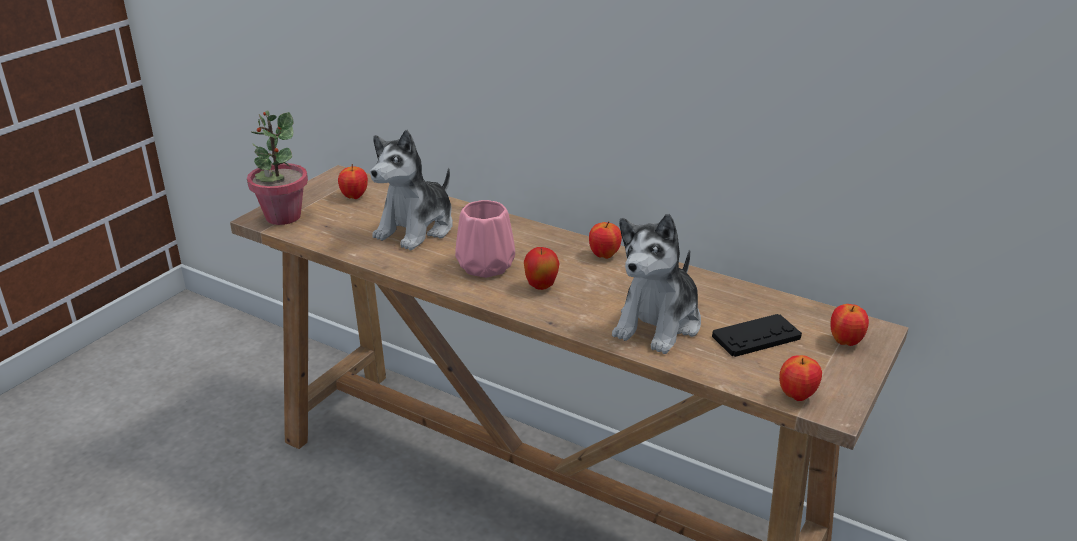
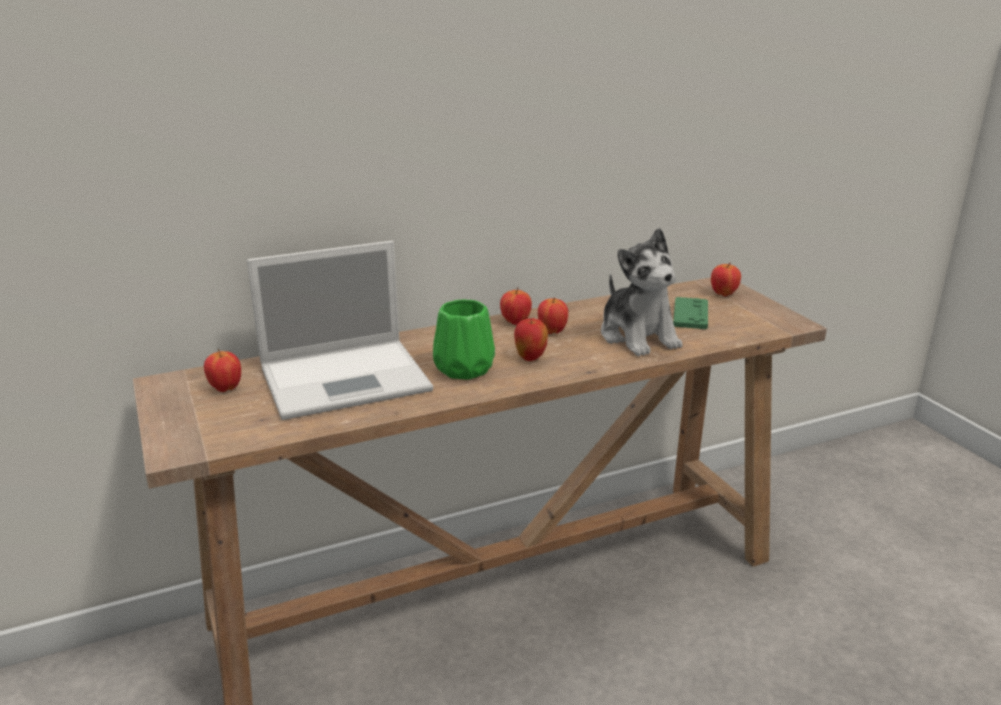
camera: 55 degrees left, 5 degrees down
potted plant [247,110,308,225] -> none
plush toy [370,130,453,251] -> laptop [247,241,433,420]
pink vase [455,200,515,278] -> green vase [433,300,495,380]
black game controller [712,314,802,357] -> green game controller [673,297,708,329]
apple [779,355,822,401] -> apple moved to [538,297,568,334]

